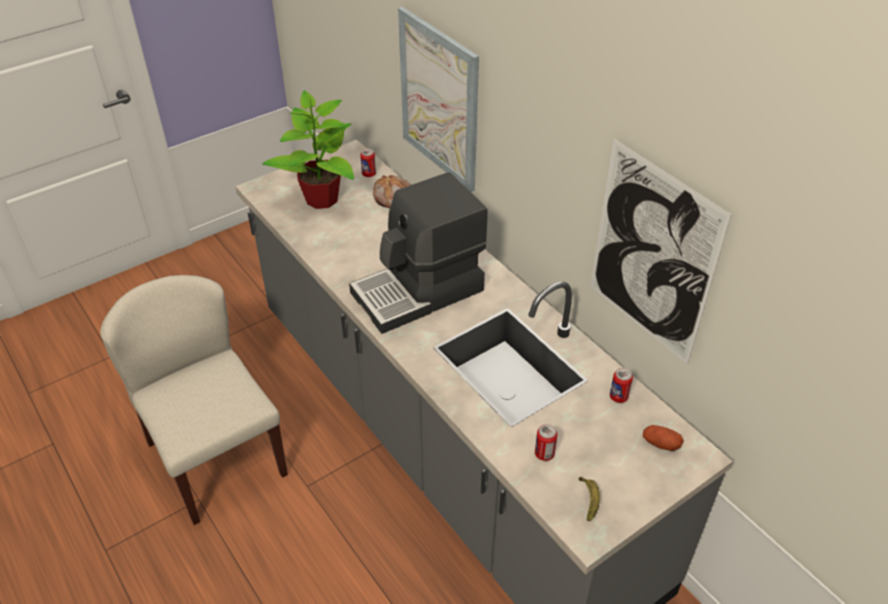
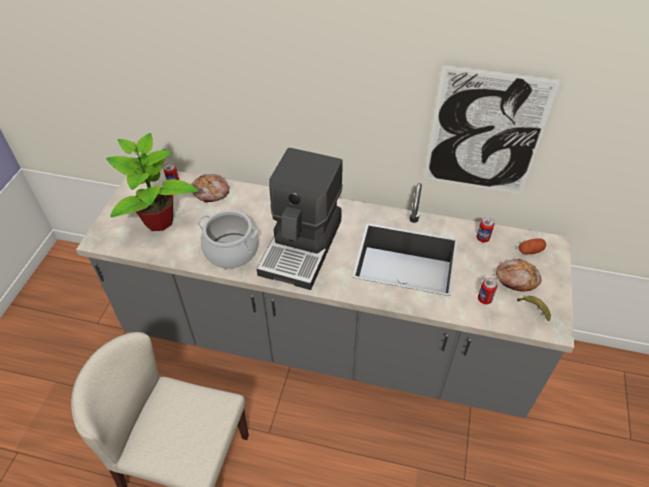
camera: 40 degrees left, 5 degrees up
picture [398,7,479,192] -> none
none -> cooking pot [197,210,259,269]
none -> bread [496,259,542,292]

